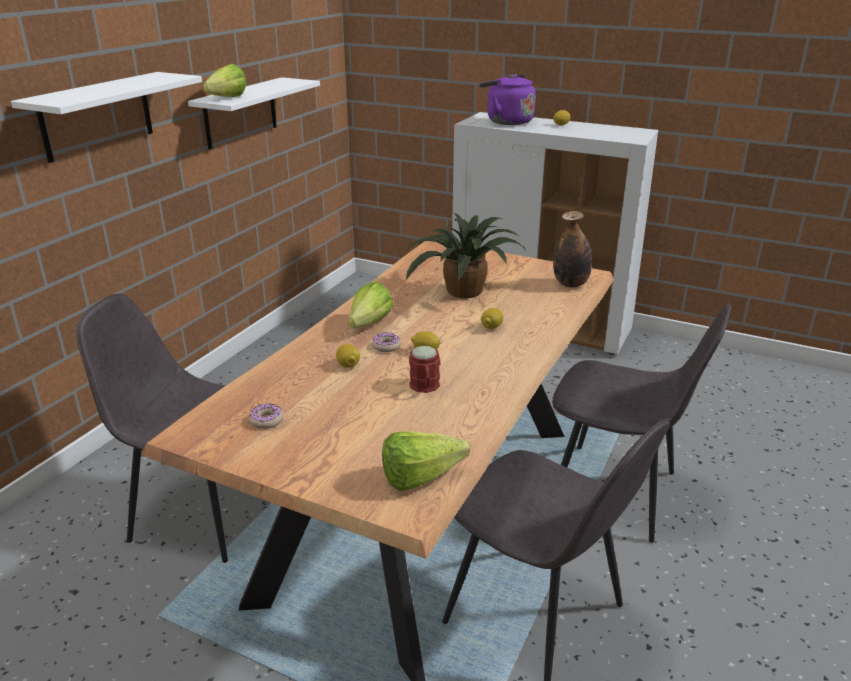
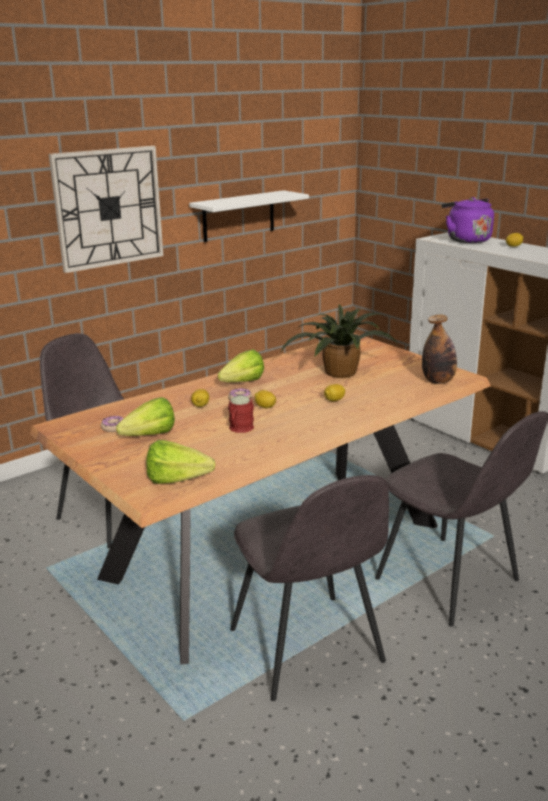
camera: 25 degrees right, 5 degrees down
white shelf [11,72,202,163] -> wall clock [49,146,163,273]
lettuce [203,64,246,97] -> lettuce moved to [116,397,175,436]

